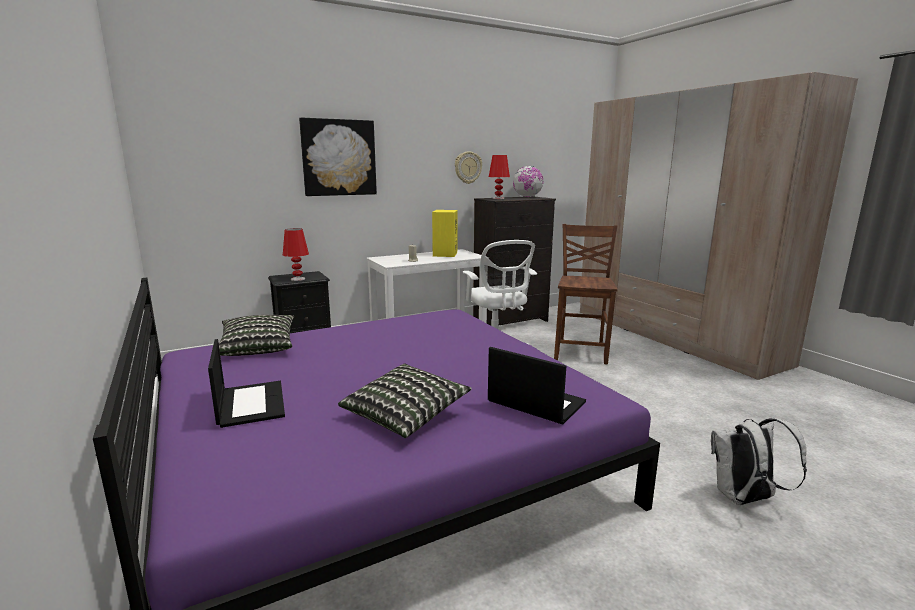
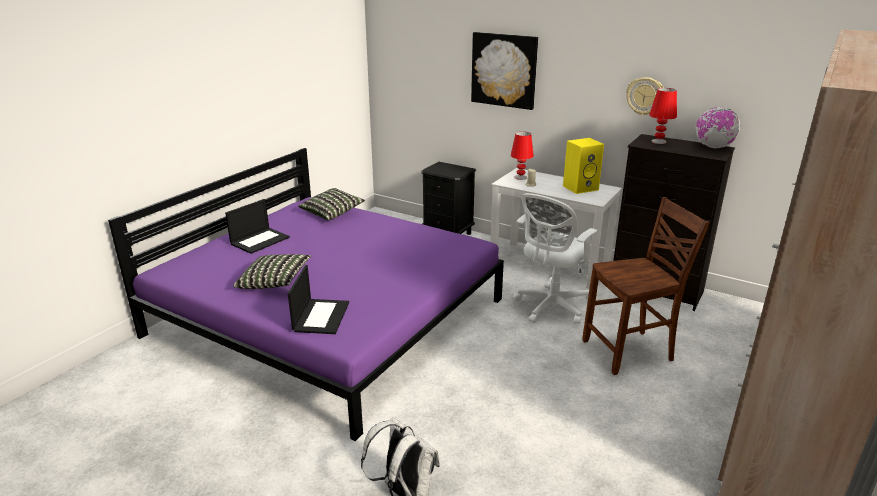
camera: 60 degrees right, 10 degrees up
red table lamp [283,228,309,281] -> red table lamp moved to [510,132,534,180]

